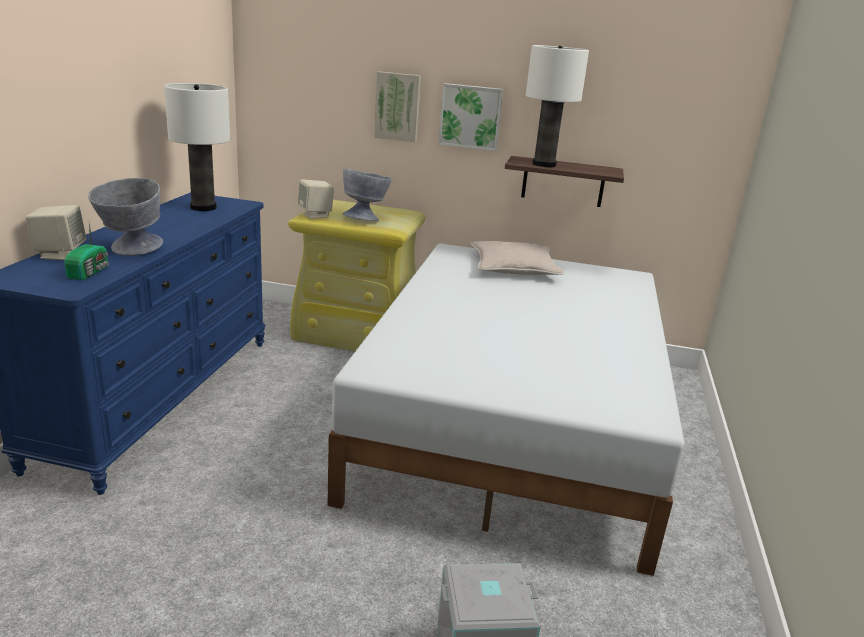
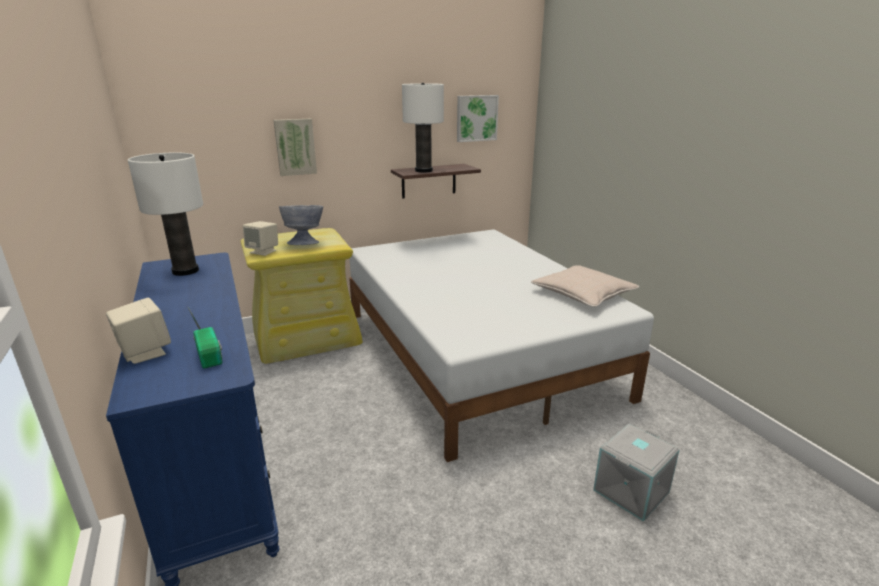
camera: 35 degrees left, 0 degrees up
grey bowl [88,178,163,256] -> none
picture [438,83,503,151] -> picture moved to [457,95,499,142]
beige pillow [470,241,564,275] -> beige pillow moved to [531,265,639,307]

